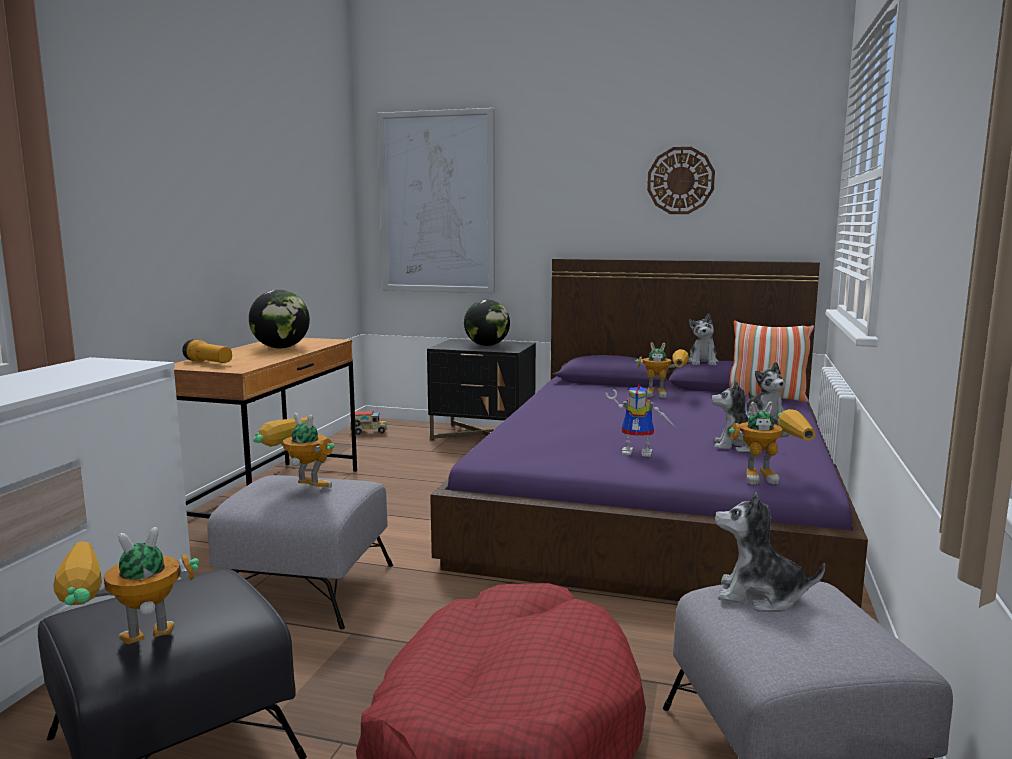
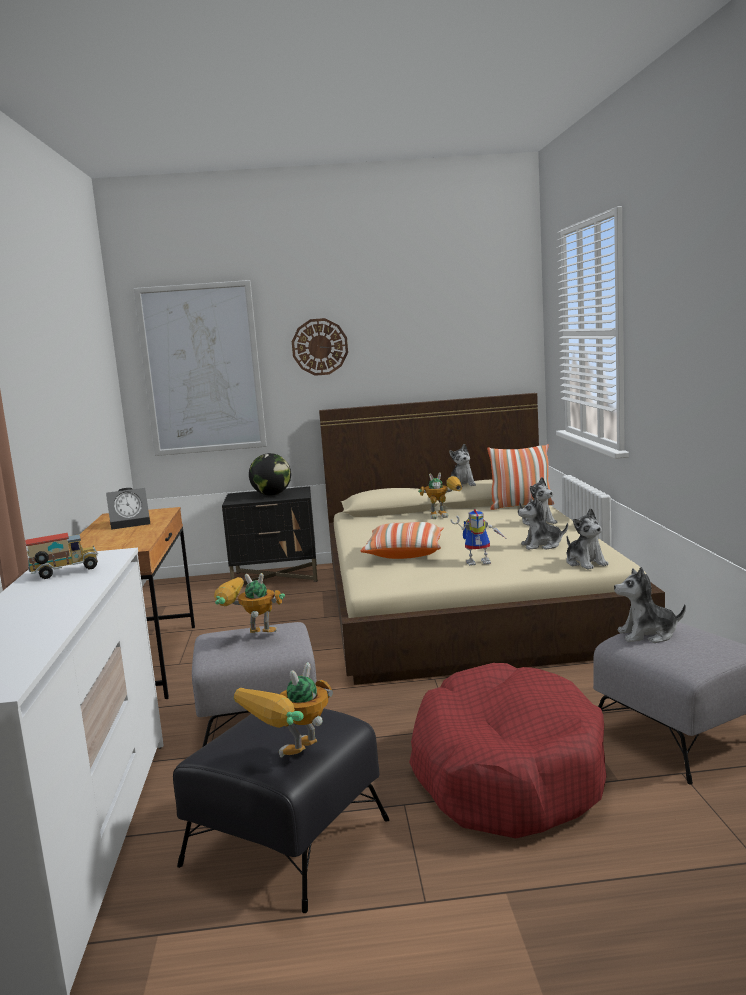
camera: 20 degrees left, 0 degrees up
flashlight [182,339,232,363] -> none
globe [249,290,310,348] -> alarm clock [106,488,150,530]
toy truck [350,411,388,435] -> toy truck moved to [25,533,98,579]
purple bed [430,259,868,608] -> beige bed [319,393,665,685]
wall clock [647,147,715,214] -> wall clock moved to [292,318,348,376]
toy robot [729,402,816,484] -> plush toy [567,508,609,570]
none -> pillow [361,522,444,559]

